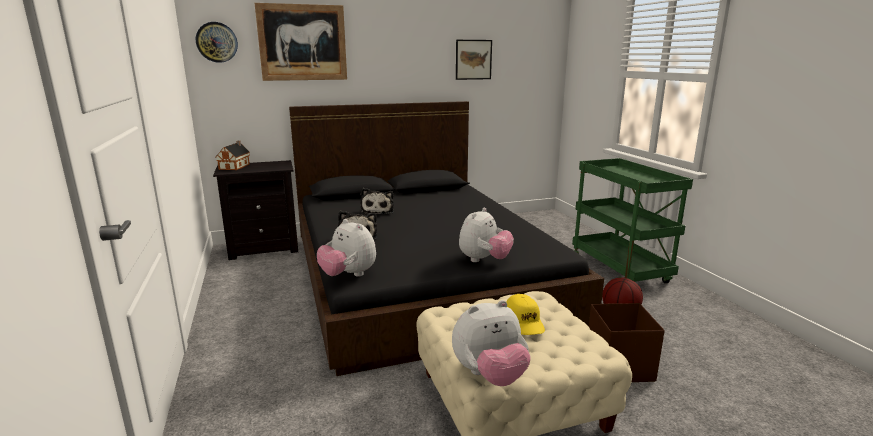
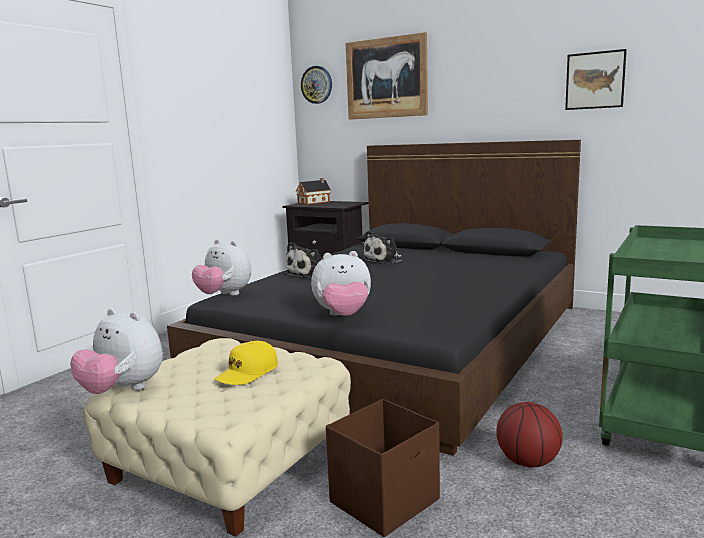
camera: 50 degrees right, 5 degrees down
plush toy [317,219,376,277] -> plush toy turned 60 degrees counterclockwise [192,239,251,295]

